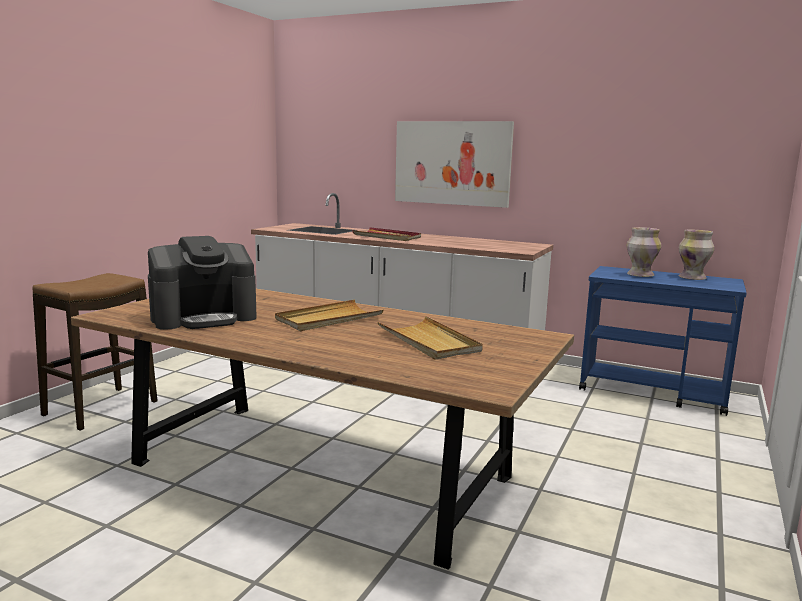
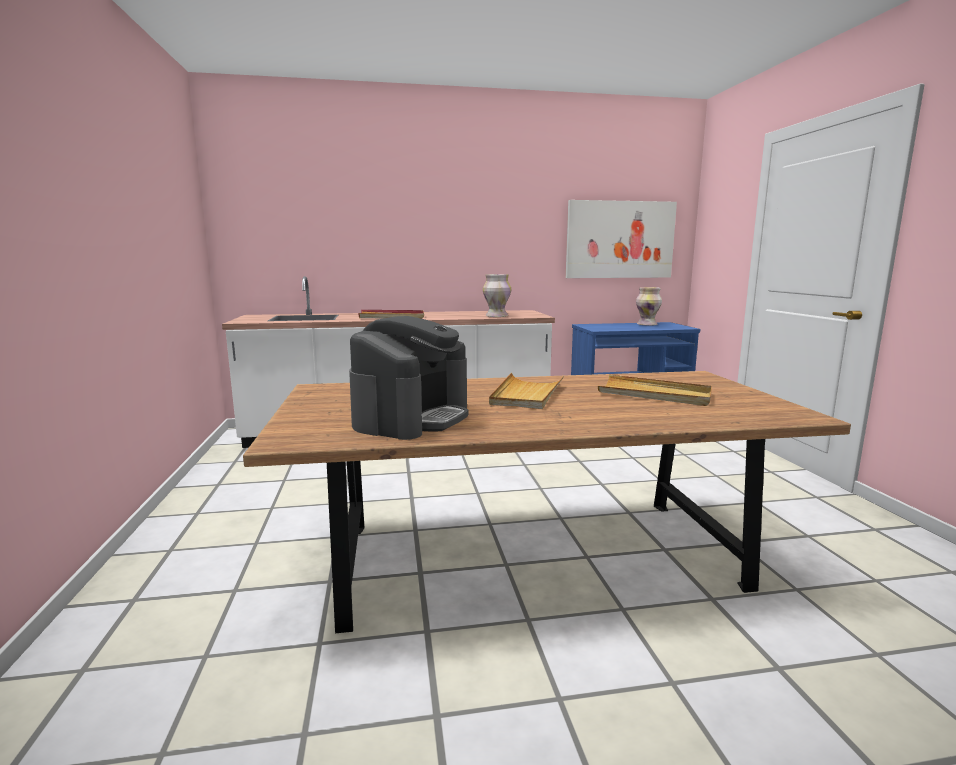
camera: 35 degrees left, 0 degrees up
stool [32,273,158,431] -> none
picture [395,121,514,208] -> picture moved to [566,200,677,278]
vase [627,227,661,277] -> vase moved to [483,274,511,317]

